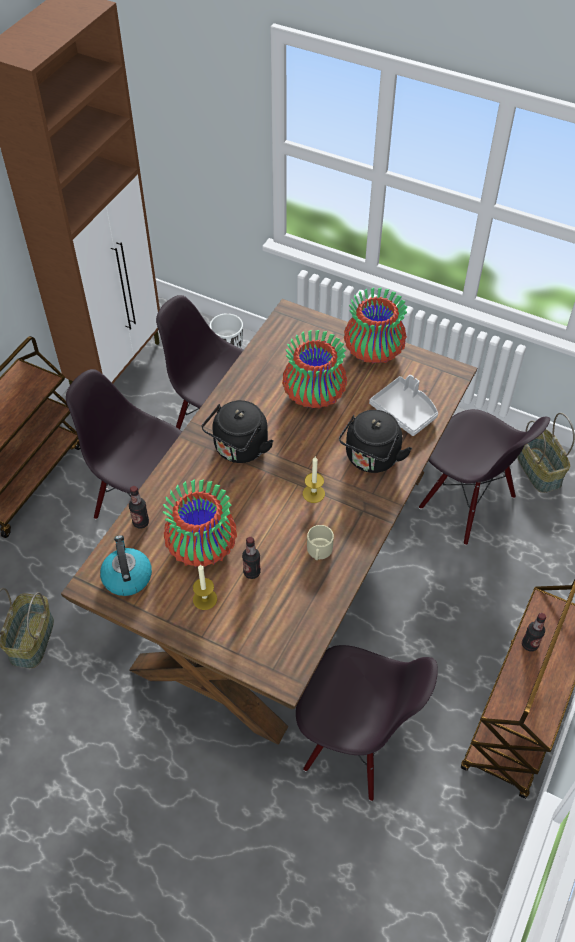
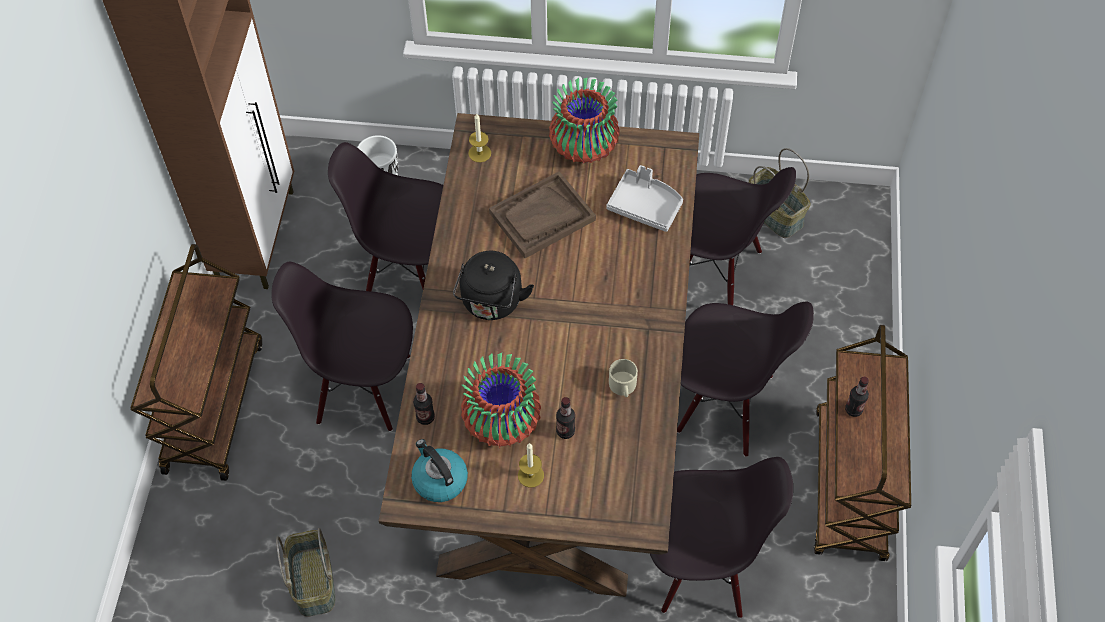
camera: 20 degrees left, 5 degrees up
vase [282,330,347,409] -> brown tray [489,171,596,258]
candle [303,457,325,503] -> candle moved to [468,114,491,162]
black kettle [339,410,412,473] -> none
none -> black chair [677,302,814,457]

